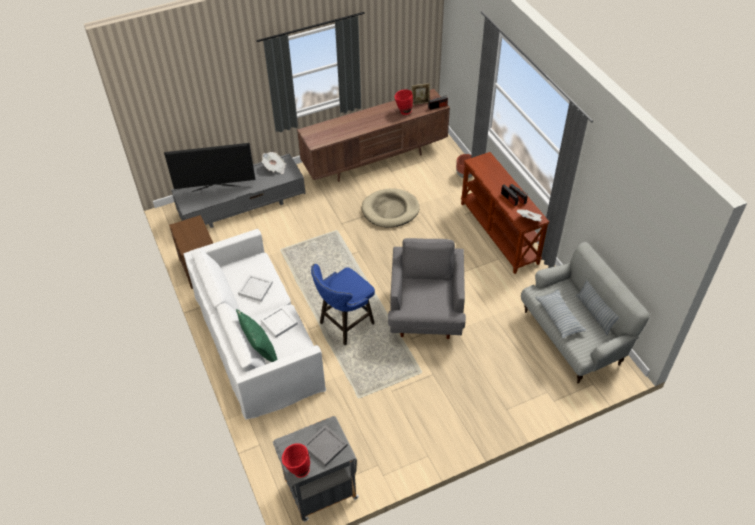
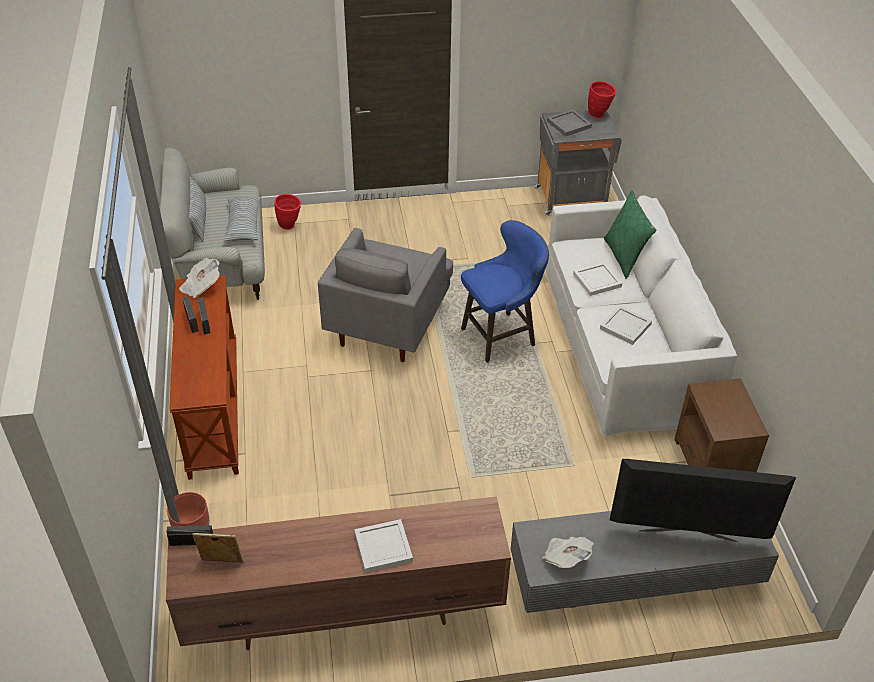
camera: 165 degrees left, 5 degrees down
beige dog bed [362,188,420,227] -> none
red vase [395,90,413,115] -> red vase moved to [274,194,301,230]
none -> white tray [354,519,413,573]

